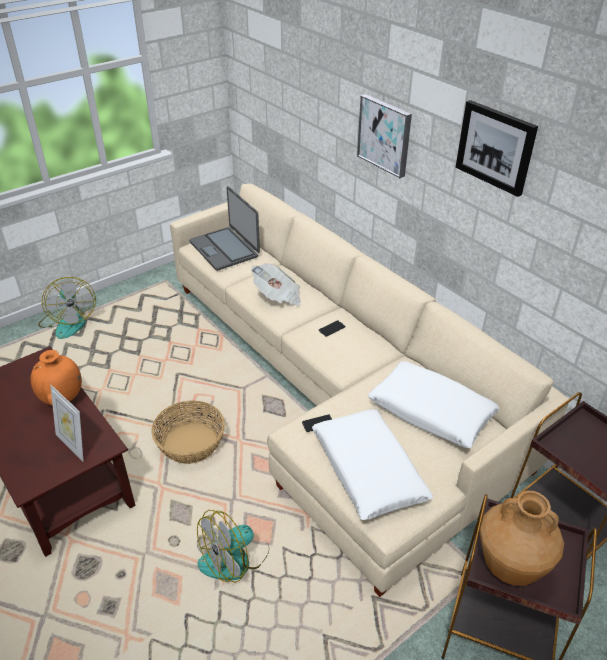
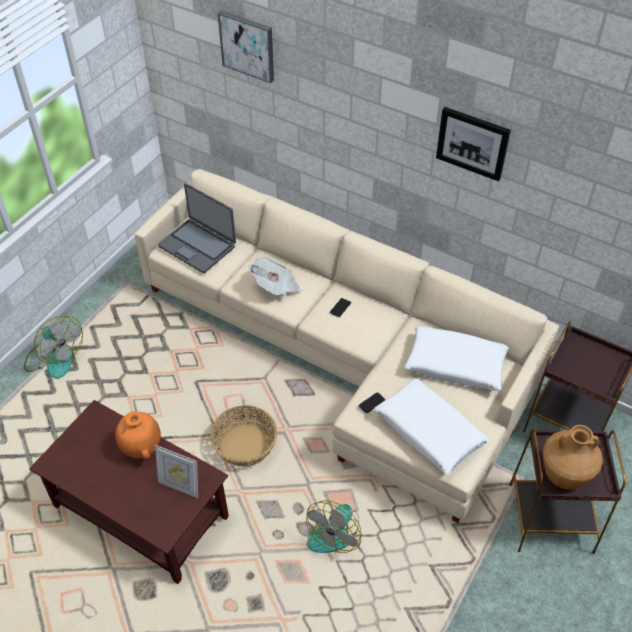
camera: 20 degrees left, 10 degrees up
picture [357,94,412,178] -> picture moved to [218,10,274,83]

